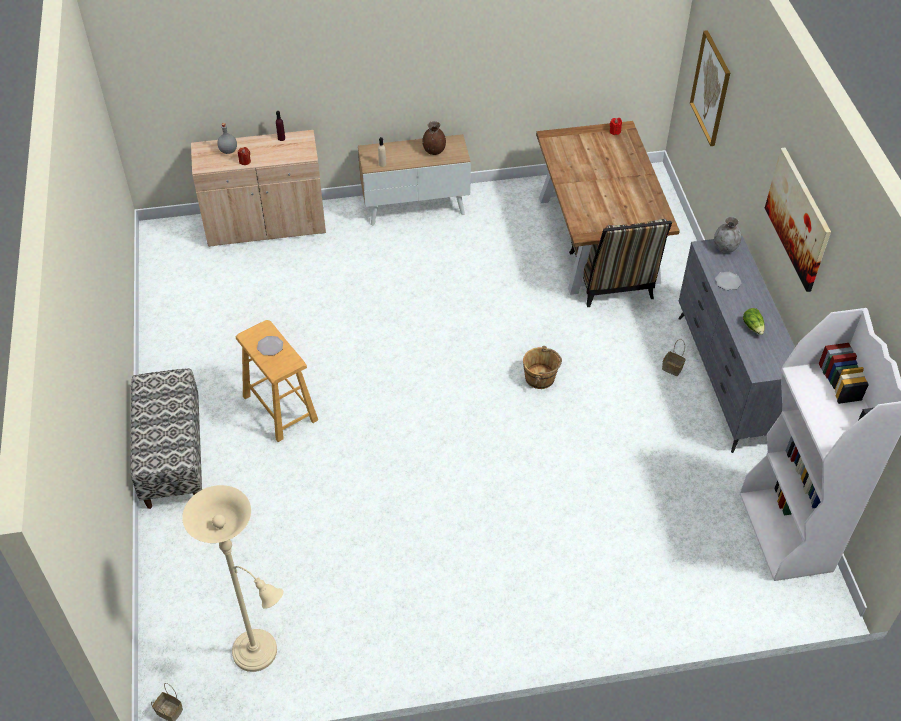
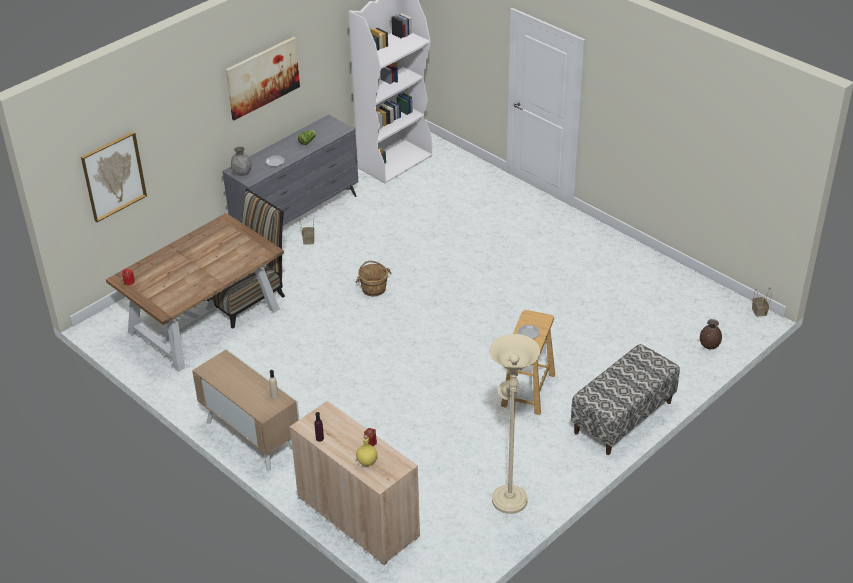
camera: 125 degrees left, 10 degrees down
beige floor lamp [182,485,283,672] -> beige floor lamp moved to [489,334,540,514]
grey bottle [217,123,237,154] -> yellow bottle [356,435,378,466]
brown vase [422,121,446,155] -> brown vase moved to [700,319,722,349]

